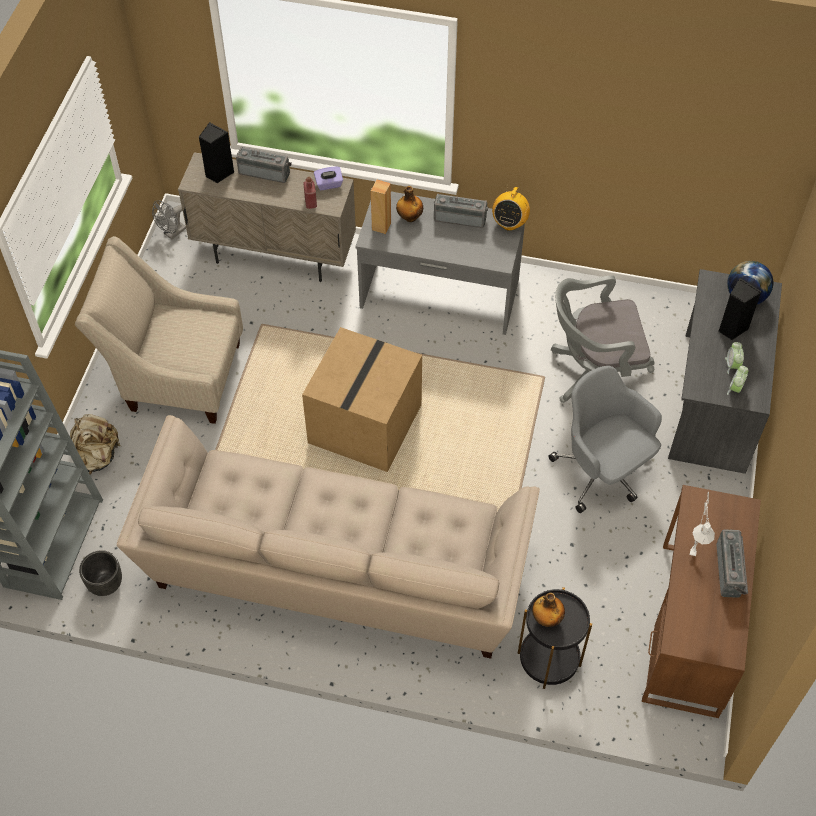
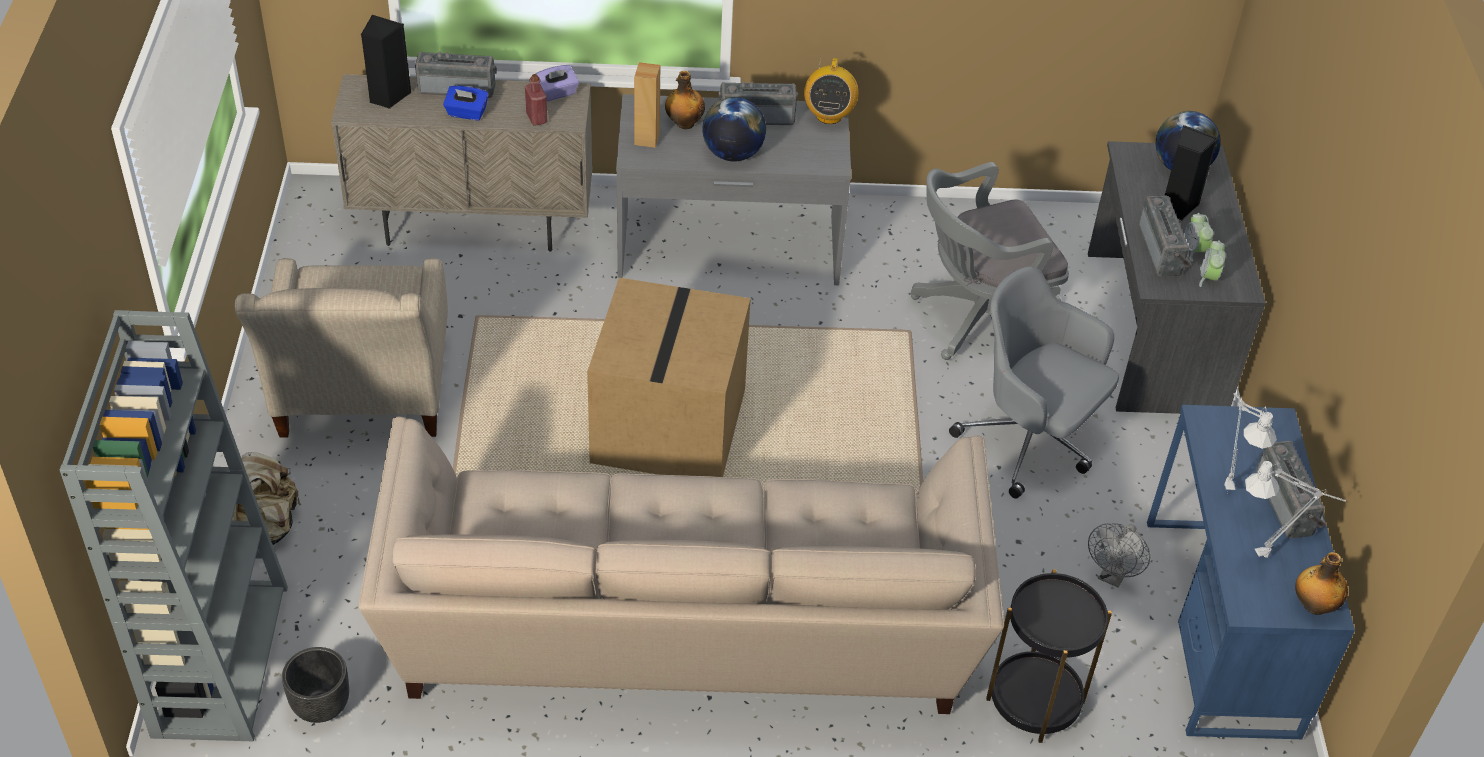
camera: 15 degrees left, 10 degrees down
beige armchair [75,236,243,424] -> beige armchair turned 90 degrees counterclockwise [235,258,448,438]
grey fan [152,200,186,240] -> grey fan moved to [1088,523,1150,588]
bottle [532,593,565,627] -> bottle moved to [1295,552,1348,615]
brown desk [642,485,761,718] -> blue desk [1147,405,1355,739]
none -> blue tissue box [443,86,489,121]
none -> globe [702,97,766,161]
none -> radio [1139,196,1192,277]
none -> grey table lamp [1245,461,1346,558]

